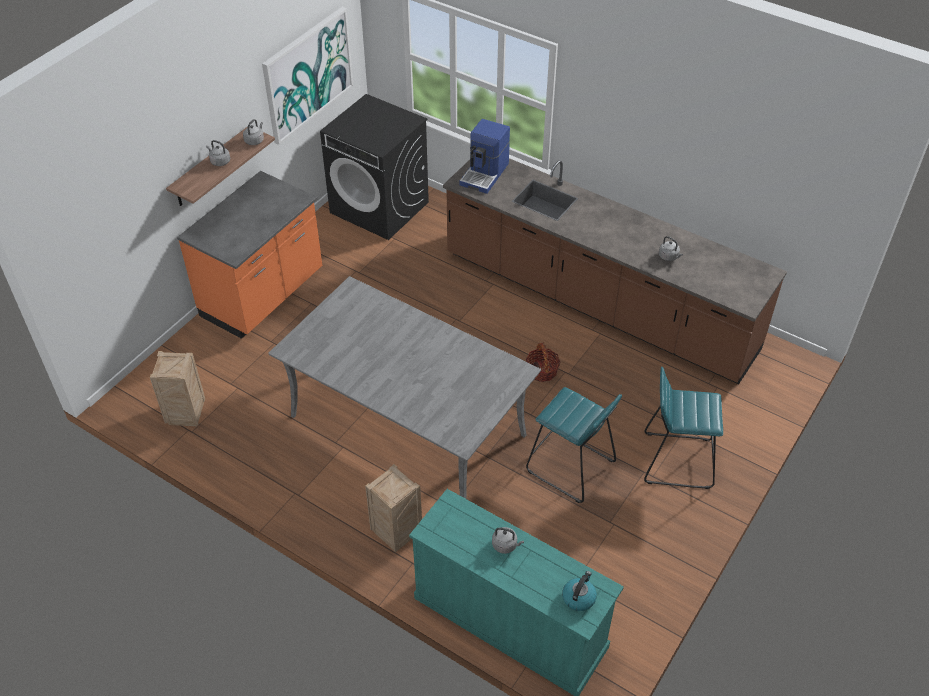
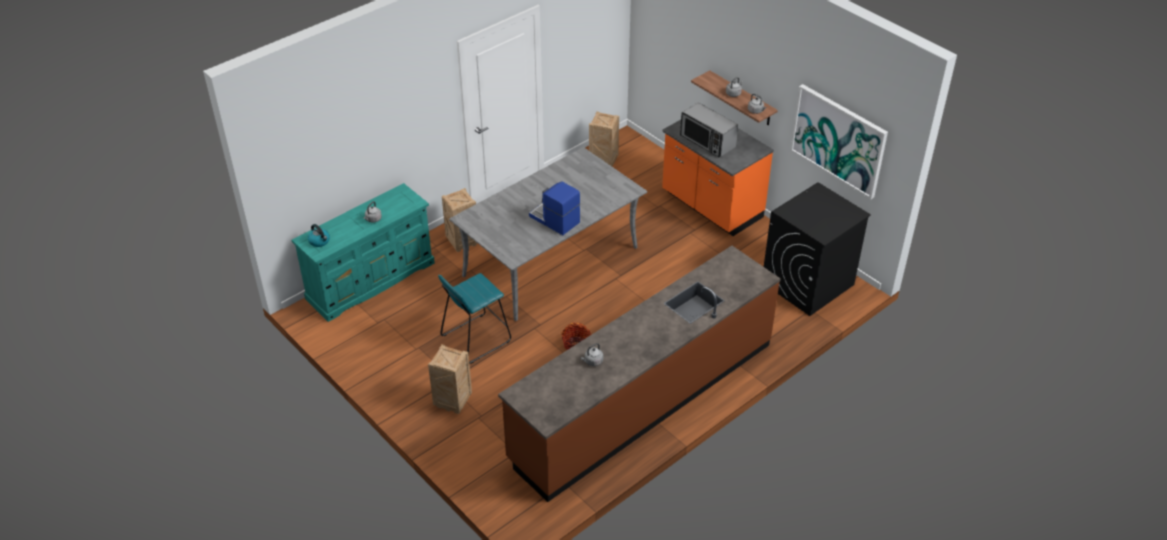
camera: 105 degrees right, 5 degrees down
coffee machine [460,119,510,194] -> coffee machine moved to [529,181,580,235]
turquoise stool [644,367,723,489] -> crate [428,344,472,414]
none -> microwave [680,102,738,157]

